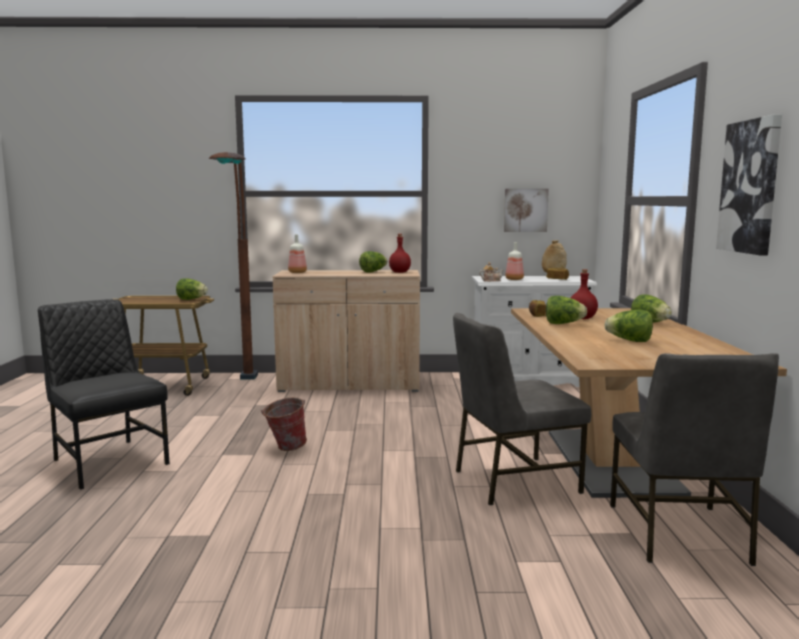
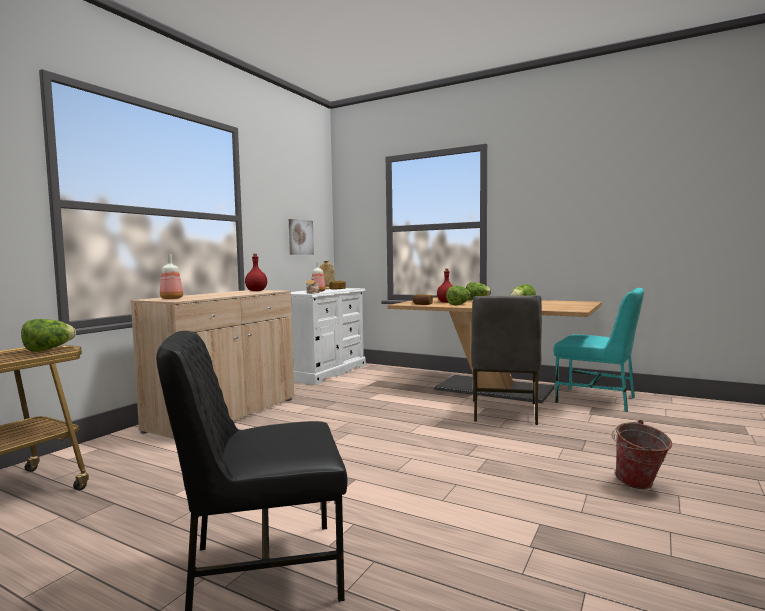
camera: 60 degrees left, 5 degrees down
brown floor lamp [209,152,258,379] -> none
bucket [261,397,307,451] -> bucket moved to [612,420,672,489]
lettuce [359,251,387,272] -> none
grey chair [610,353,779,566] -> turquoise chair [554,288,644,412]
picture [716,114,782,255] -> none

